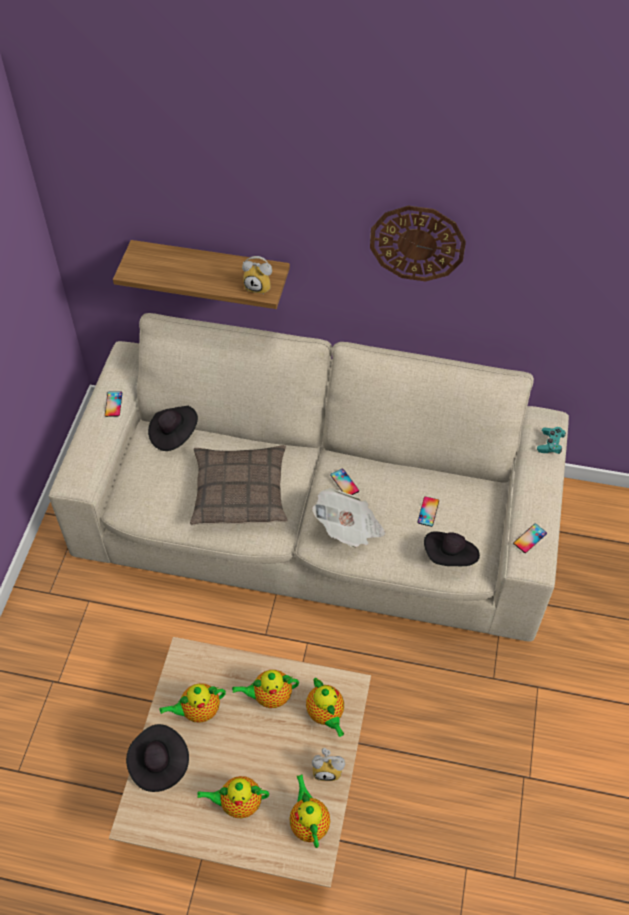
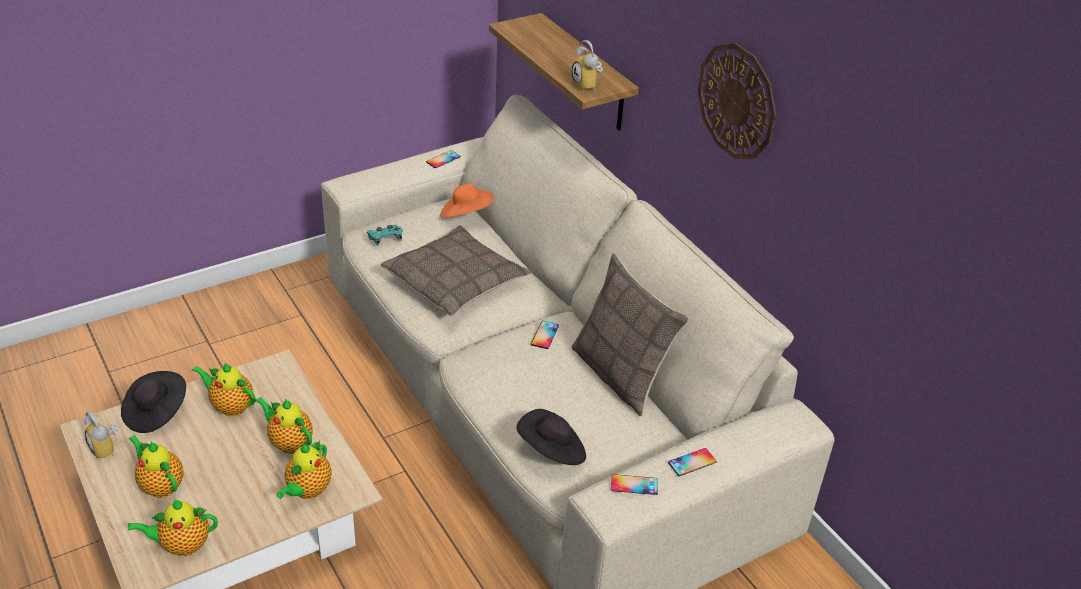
camera: 45 degrees right, 15 degrees down
black hat [148,406,198,451] -> orange hat [440,184,493,218]
teapot [289,774,330,848] -> teapot turned 135 degrees counterclockwise [128,500,218,556]
newspaper [312,488,385,548] -> none
alarm clock [312,748,345,781] -> alarm clock moved to [84,411,120,460]
phone [417,497,439,527] -> phone moved to [668,448,717,476]
turquoise game controller [537,427,566,454] -> turquoise game controller moved to [366,225,403,246]
none -> pillow [572,253,689,416]

